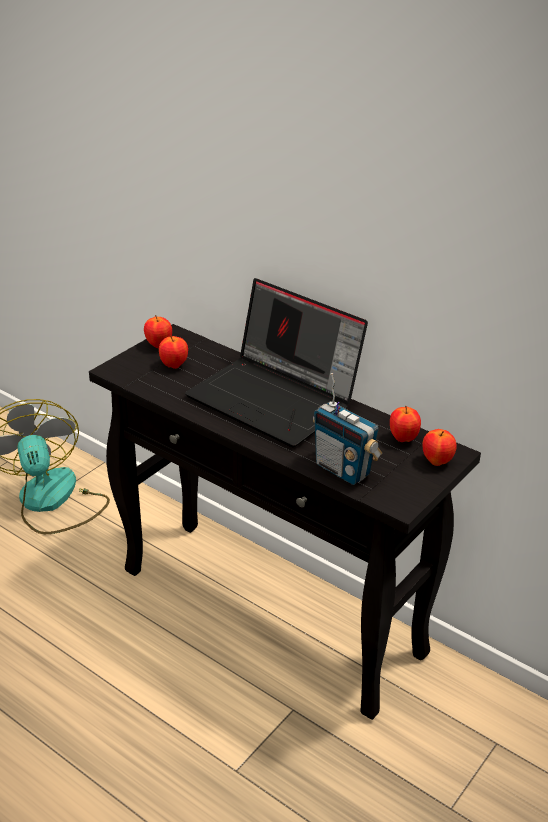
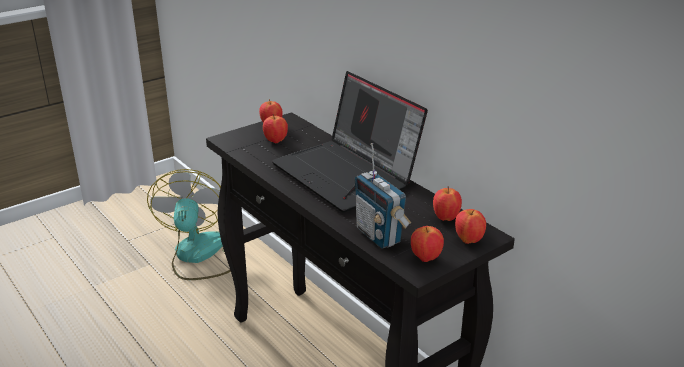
camera: 15 degrees right, 5 degrees down
none -> apple [411,226,444,262]

